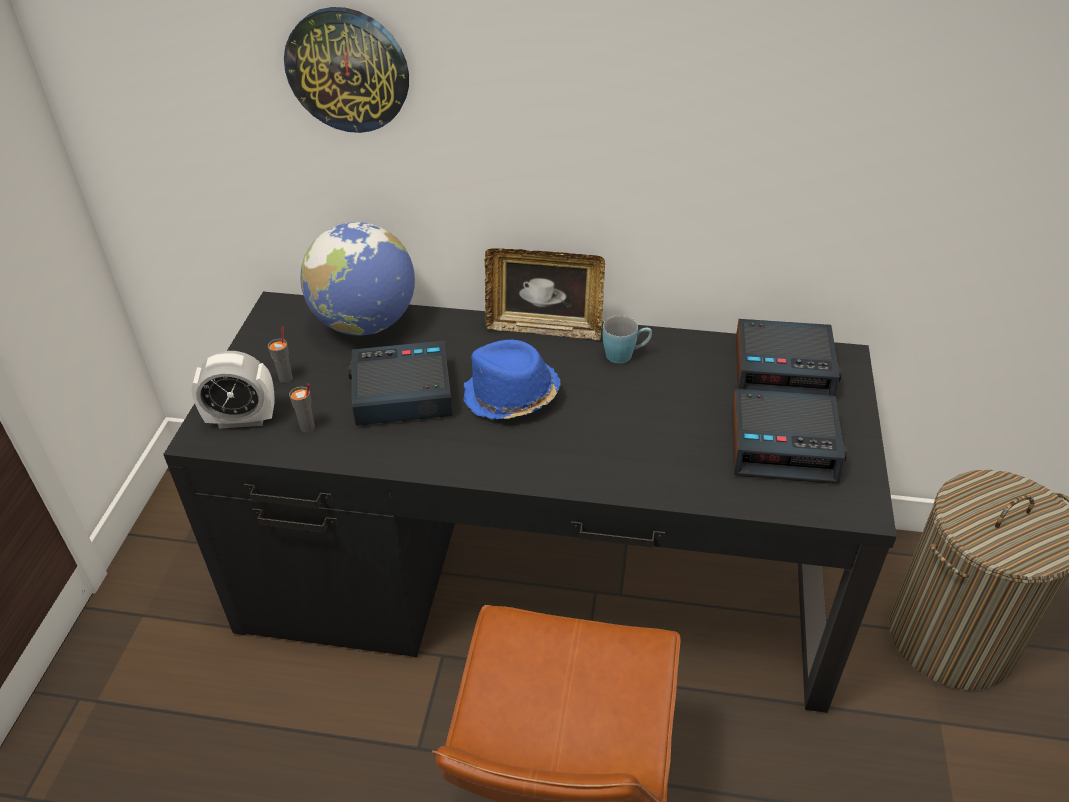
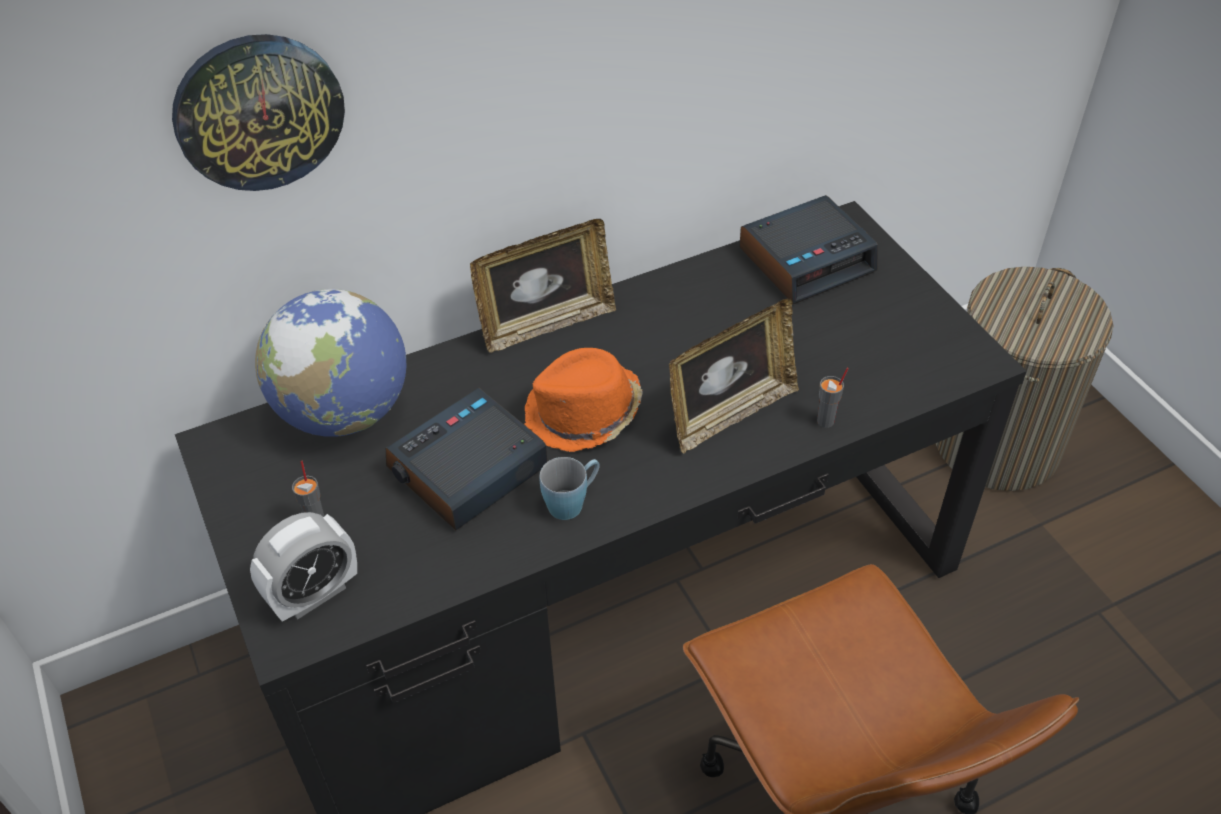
camera: 35 degrees left, 5 degrees up
grey cup [289,383,315,432] -> grey cup moved to [817,368,849,428]
blue hat [464,340,561,419] -> orange hat [525,348,643,452]
blue mug [603,315,652,364] -> blue mug moved to [539,457,600,520]
alarm clock [732,389,847,484] -> none
none -> picture frame [669,298,799,453]

